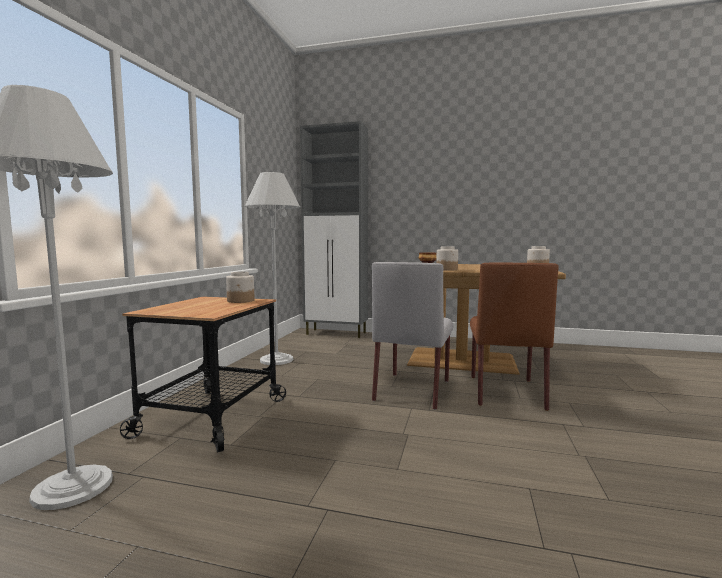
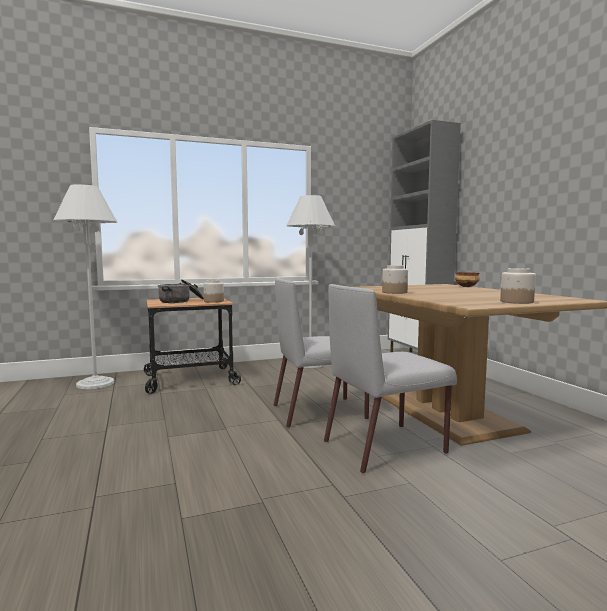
camera: 55 degrees right, 0 degrees up
brown chair [470,263,559,411] -> grey chair [324,284,457,474]
none -> cooking pot [158,279,204,303]

